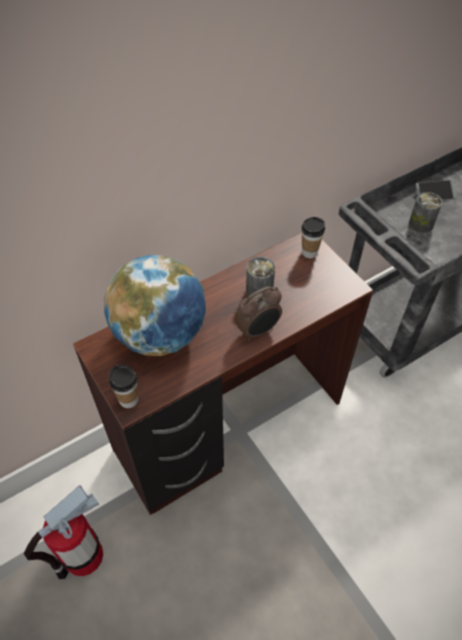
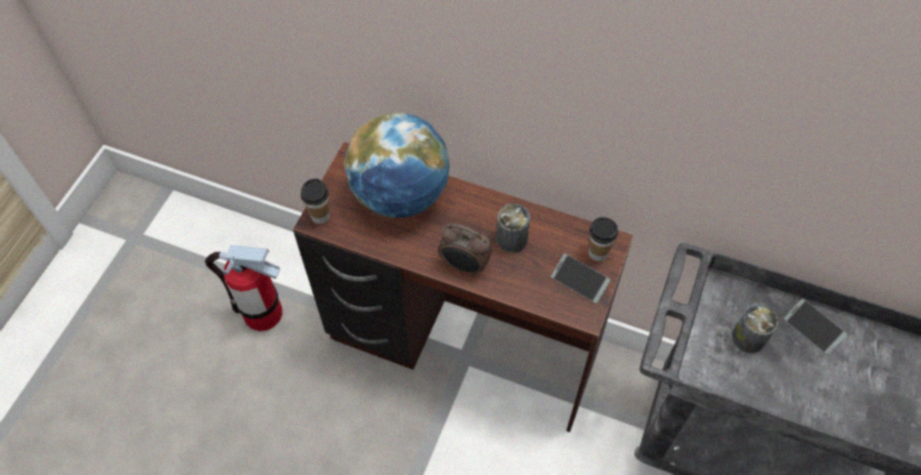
camera: 55 degrees right, 5 degrees up
none -> phone [551,254,611,303]

